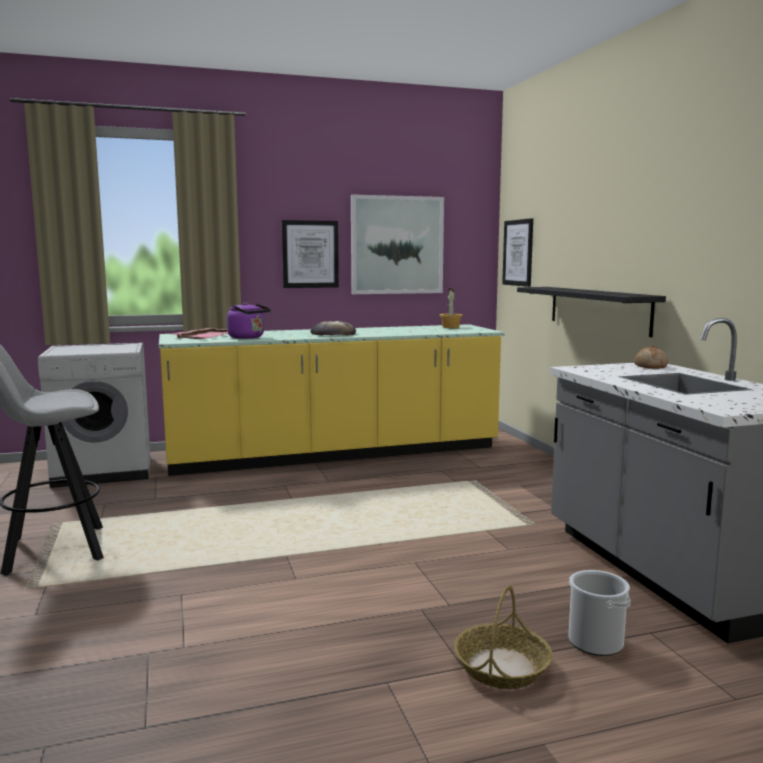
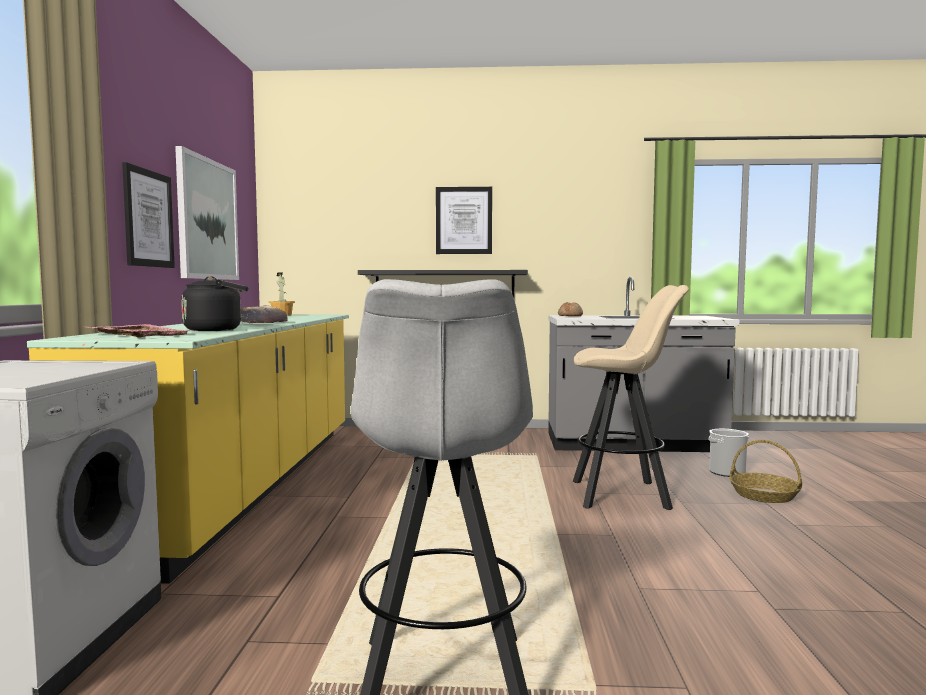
camera: 70 degrees left, 5 degrees down
purple kettle [227,302,271,339] -> black kettle [181,276,249,331]
picture [502,218,533,287] -> picture moved to [436,187,492,254]
none -> beige stool [573,285,689,510]

